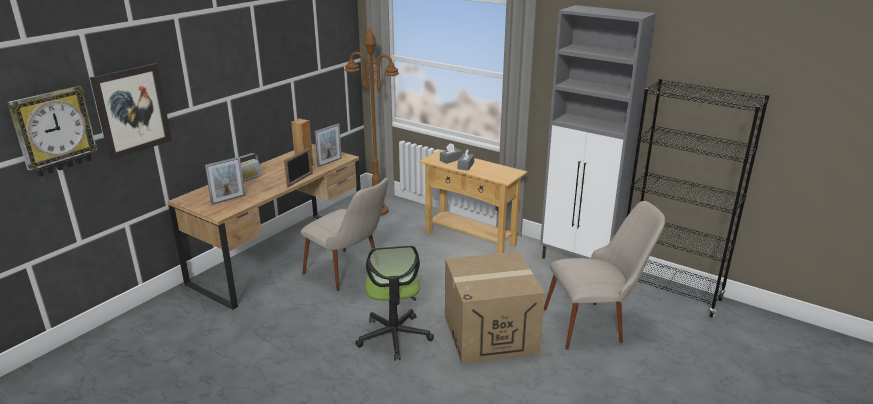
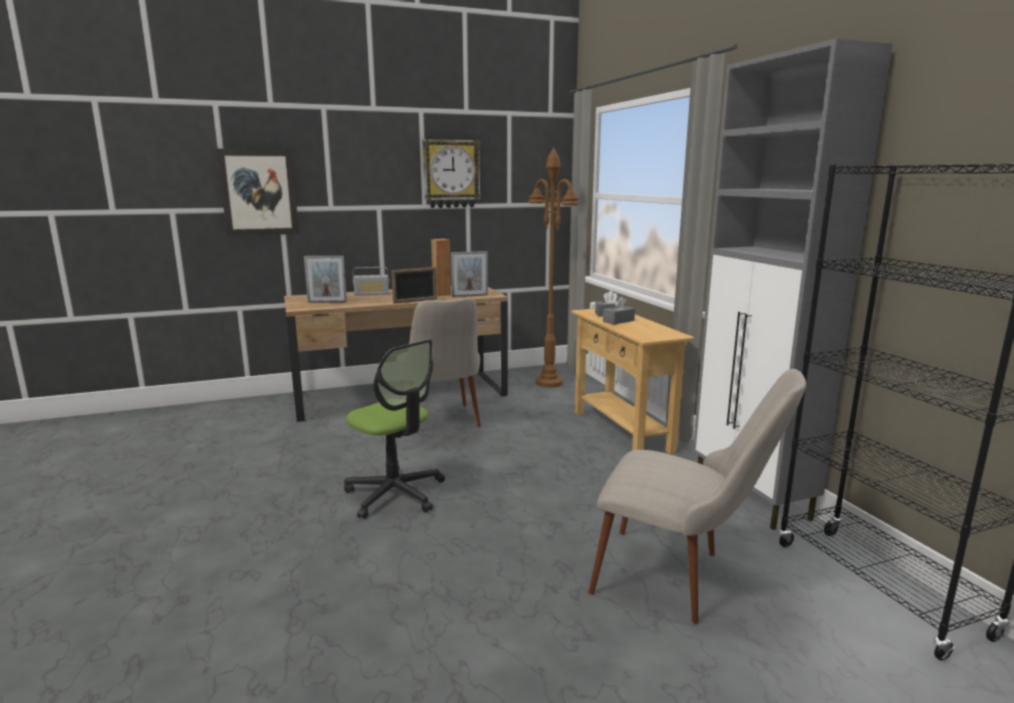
camera: 35 degrees right, 10 degrees down
wall clock [7,86,98,177] -> wall clock moved to [422,139,481,208]
office chair [355,245,434,361] -> office chair turned 75 degrees counterclockwise [344,339,445,519]
cardboard box [445,251,545,364] -> none

